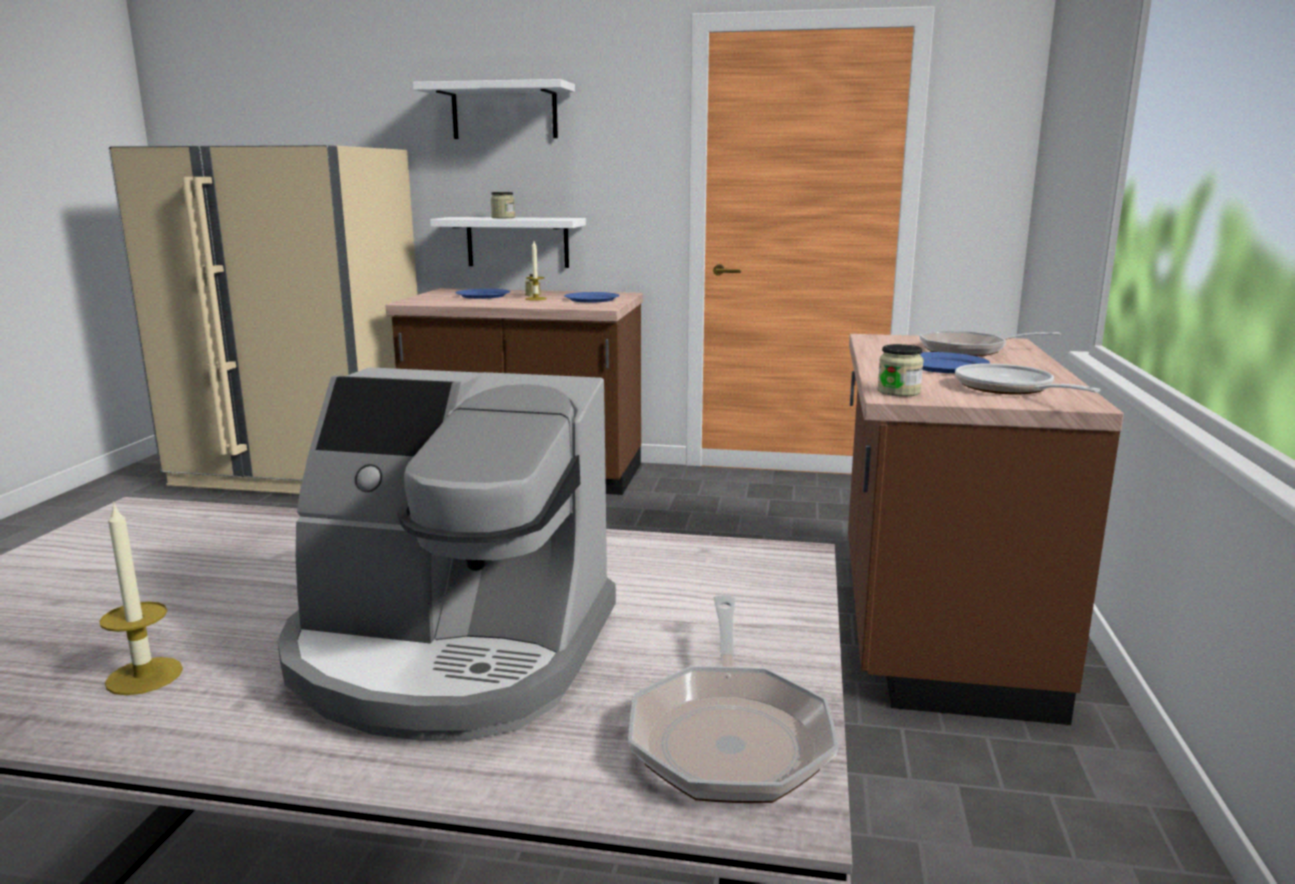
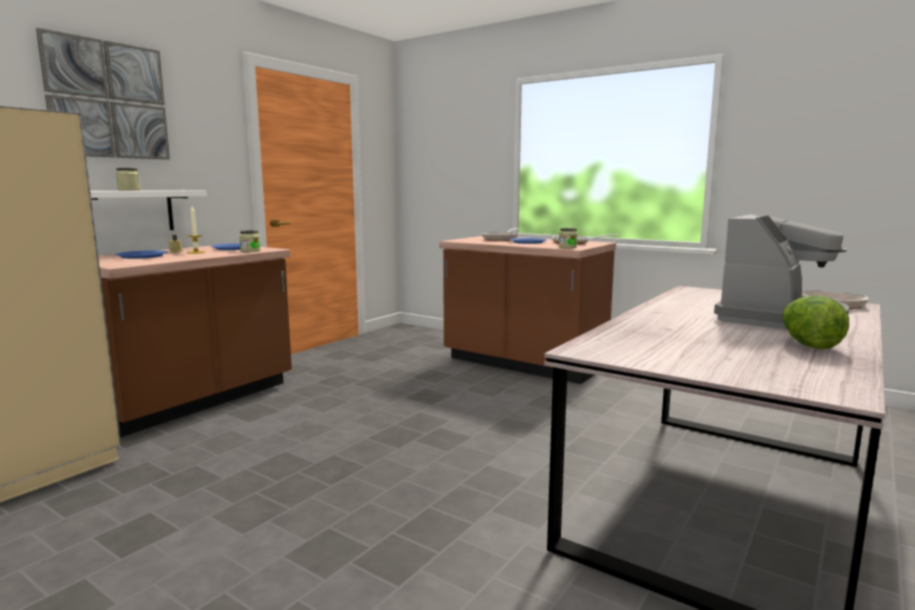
camera: 65 degrees left, 5 degrees down
candle [99,502,183,695] -> lettuce [782,295,849,349]
white shelf [413,79,575,139] -> picture [36,28,170,160]
none -> jar [239,230,261,252]

